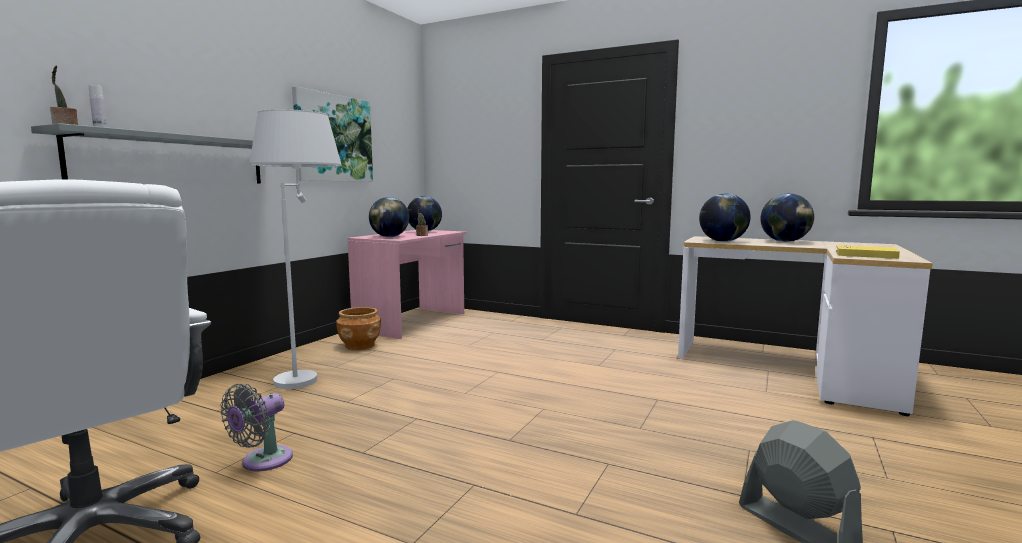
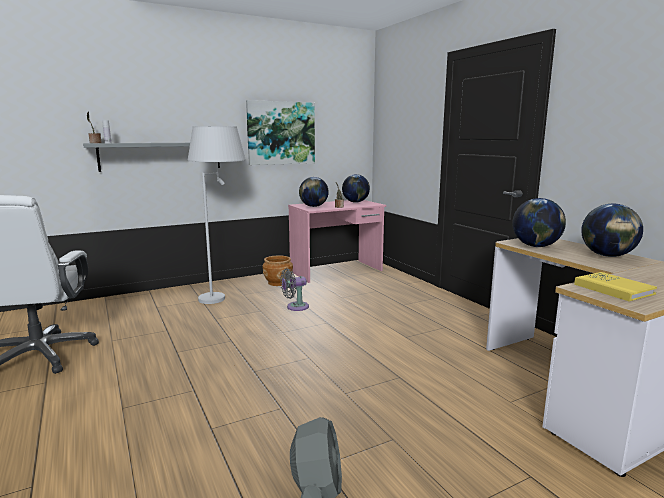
camera: 35 degrees right, 5 degrees up
grey fan [220,384,293,472] -> grey fan moved to [280,269,309,311]

